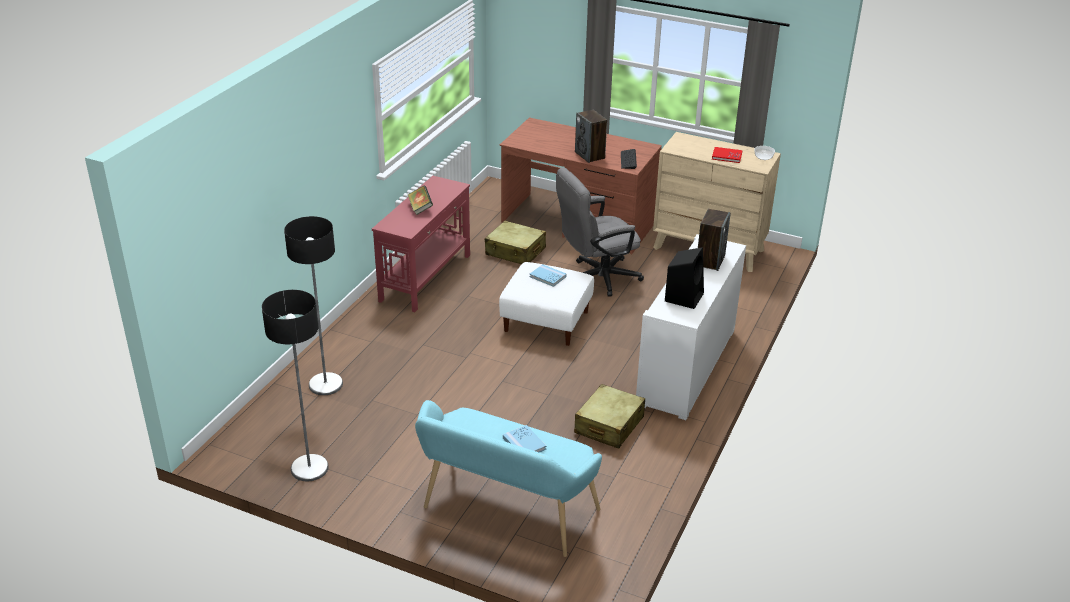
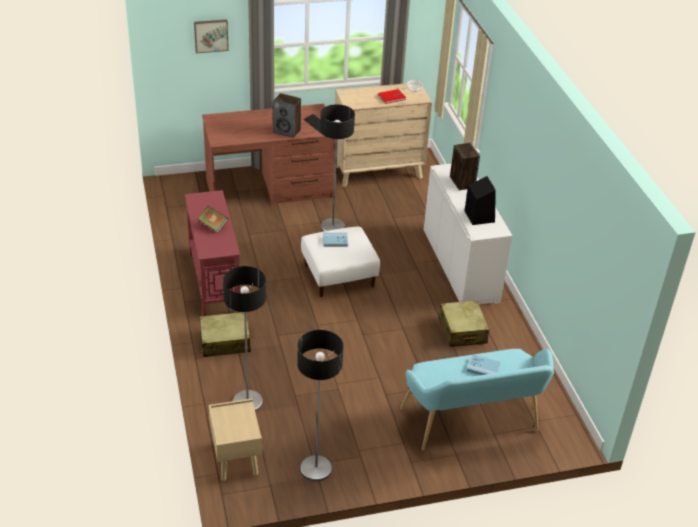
camera: 40 degrees left, 5 degrees up
beige suitcase [485,221,546,264] -> beige suitcase moved to [200,312,253,357]
grey office chair [556,168,644,297] -> floor lamp [320,104,355,231]
none -> picture [194,19,229,53]
none -> beige nightstand [209,399,262,481]

